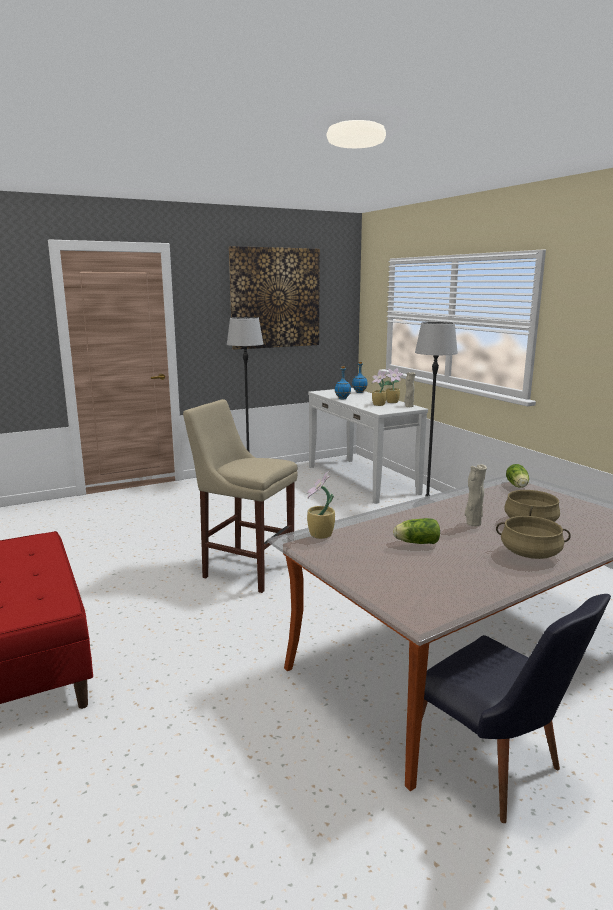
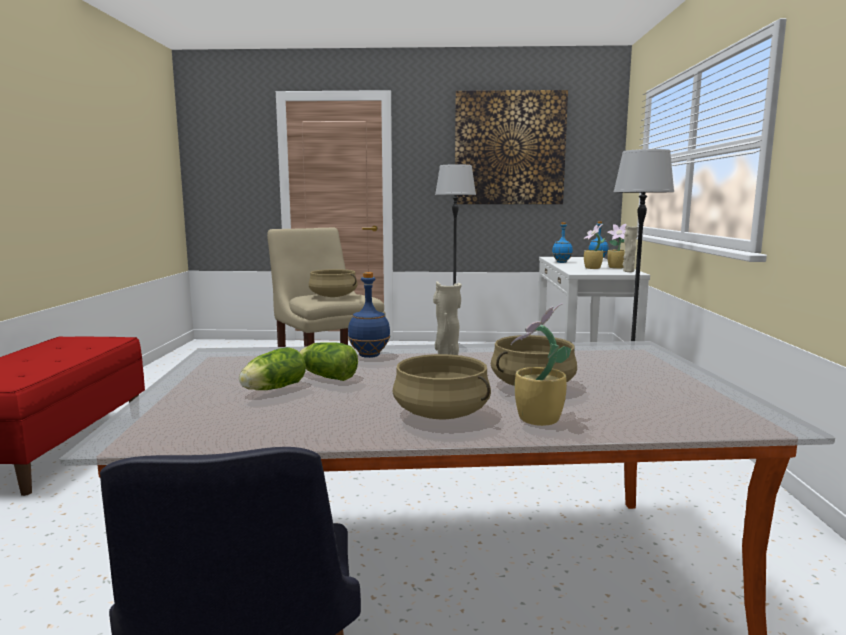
camera: 30 degrees right, 5 degrees down
potted plant [307,471,335,539] -> potted plant moved to [511,303,571,426]
lettuce [506,464,529,488] -> lettuce moved to [239,347,306,390]
none -> beige cooking pot [309,269,358,297]
none -> blue bottle [348,272,390,358]

